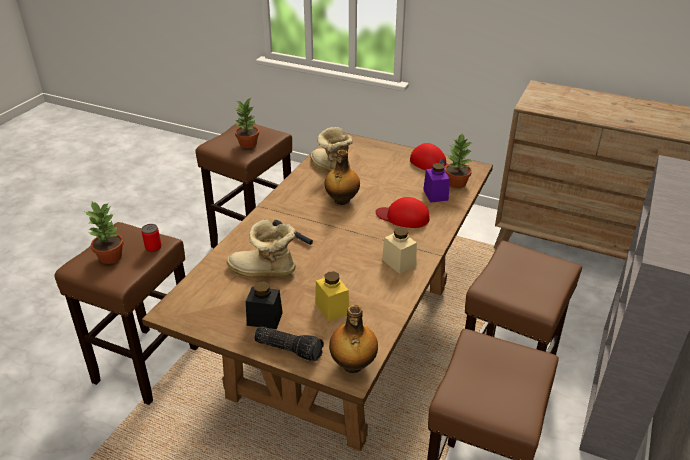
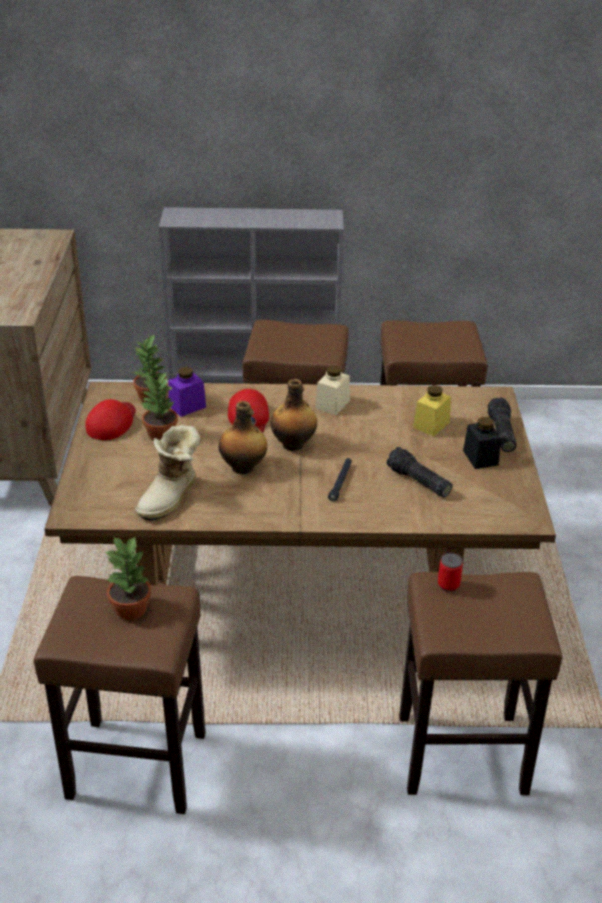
camera: 115 degrees left, 0 degrees up
potted plant [85,202,124,264] -> potted plant moved to [141,373,178,441]
boot [227,220,296,277] -> flashlight [387,447,452,497]
bottle [329,305,378,373] -> bottle moved to [271,379,317,451]

